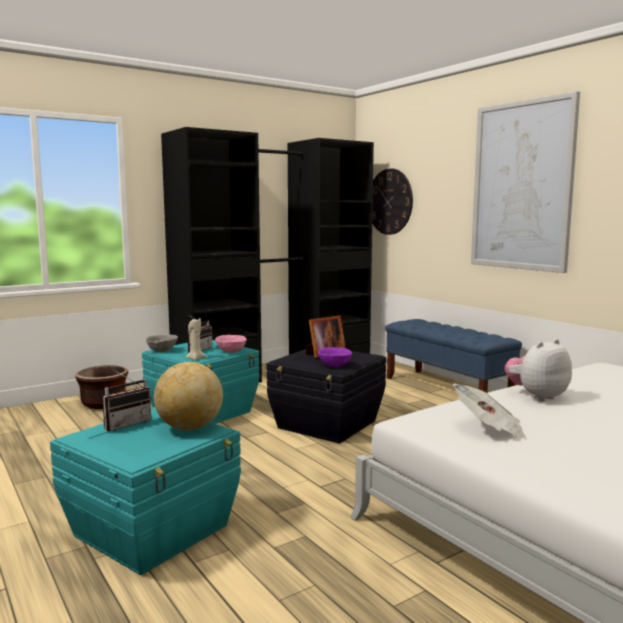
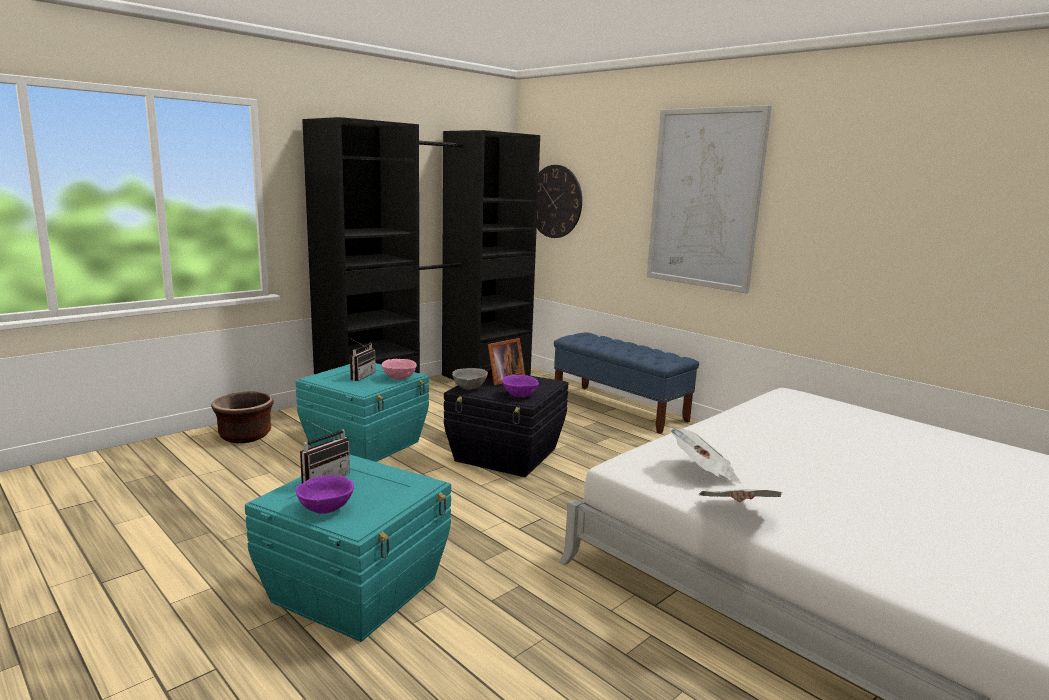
camera: 10 degrees left, 5 degrees up
grey bowl [146,335,178,352] -> grey bowl moved to [452,368,488,390]
globe [154,362,223,430] -> none
beige candle [185,318,206,361] -> none
plush toy [505,339,572,402] -> none
none -> purple bowl [296,475,354,514]
none -> newspaper [699,490,782,502]

